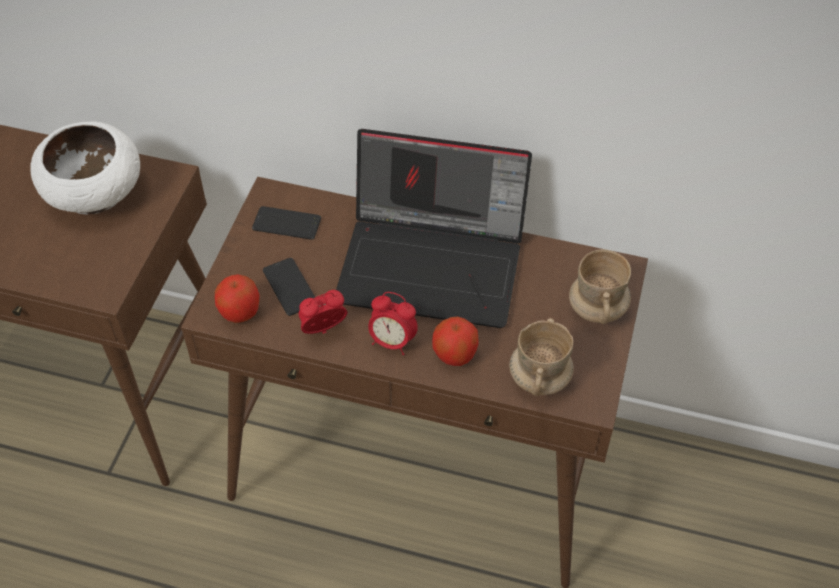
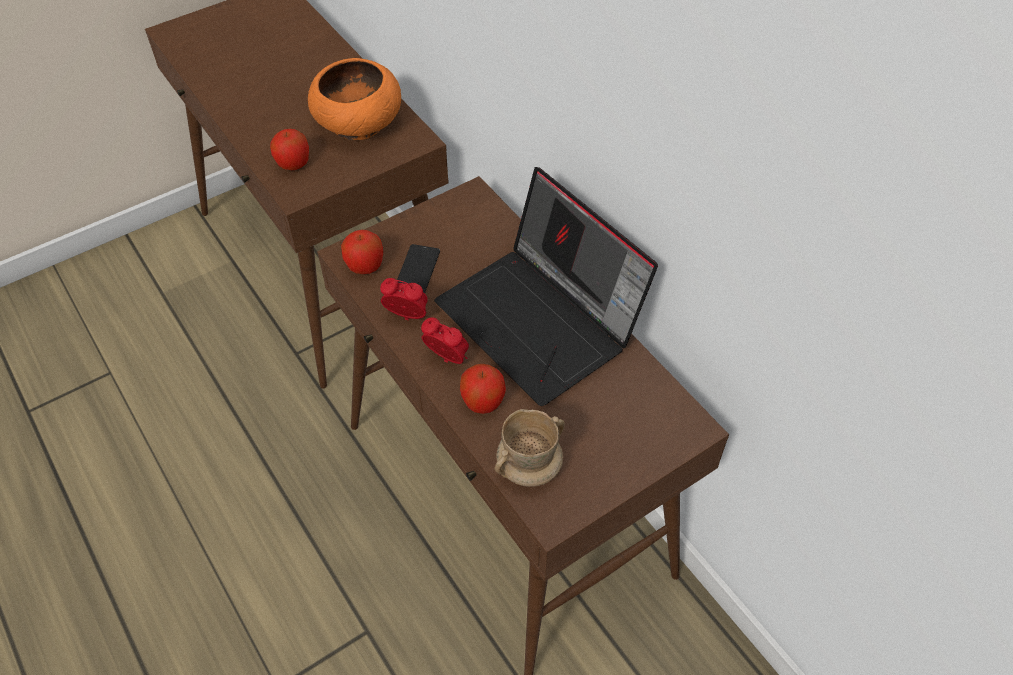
camera: 40 degrees right, 0 degrees up
white bowl [31,121,140,215] -> orange bowl [308,58,401,140]
phone [252,206,321,240] -> none
alarm clock [368,292,418,355] -> alarm clock turned 150 degrees clockwise [421,317,469,364]
beige mug [569,249,631,324] -> none
none -> apple [270,129,309,170]

